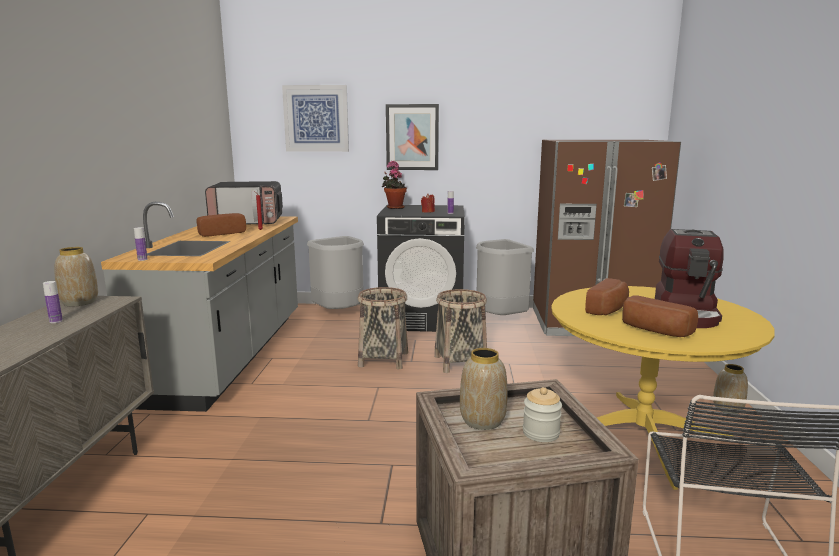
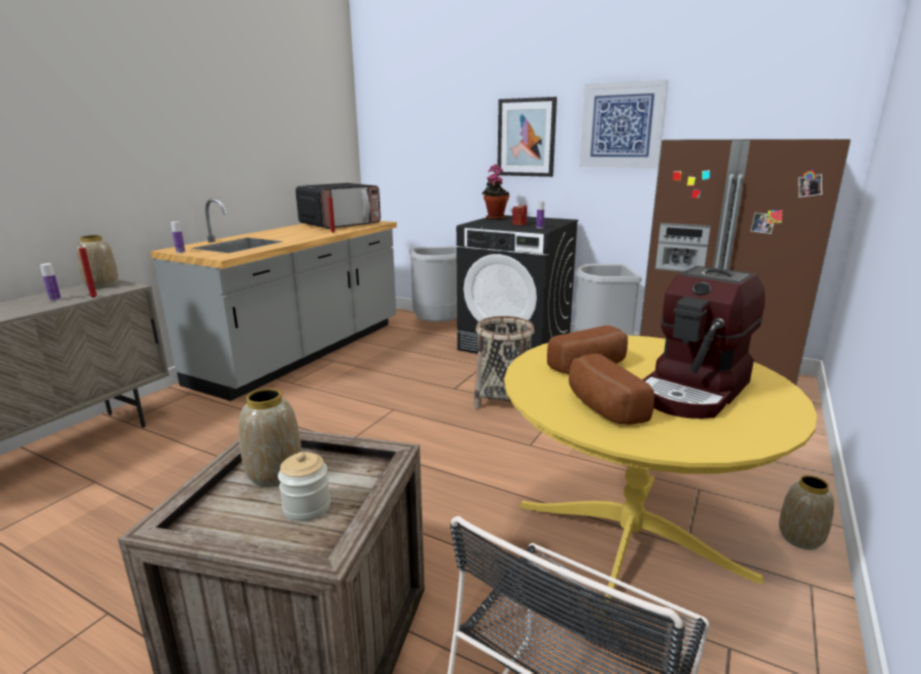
camera: 25 degrees right, 5 degrees up
bread [196,213,246,237] -> none
microwave [205,181,283,224] -> microwave turned 60 degrees counterclockwise [295,183,381,229]
picture [282,85,349,152] -> picture moved to [579,80,668,168]
basket [358,287,408,369] -> none
none -> red candle [78,242,97,297]

